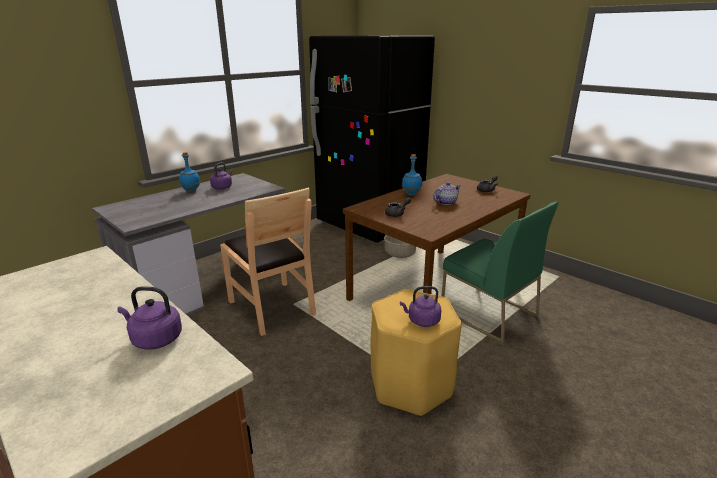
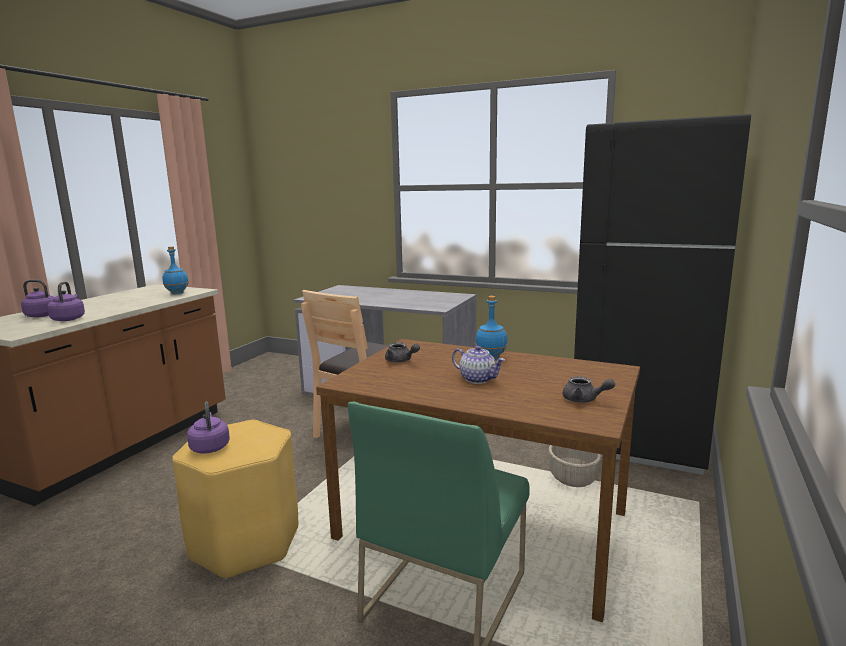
camera: 70 degrees right, 10 degrees down
blue bottle [179,152,200,192] -> blue bottle moved to [163,246,189,294]
purple kettle [210,162,233,189] -> purple kettle moved to [21,280,54,317]

